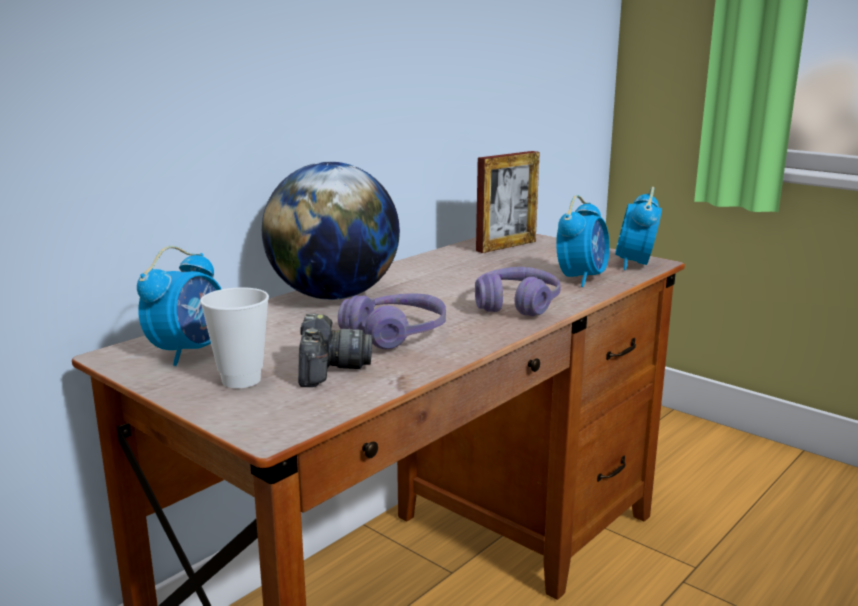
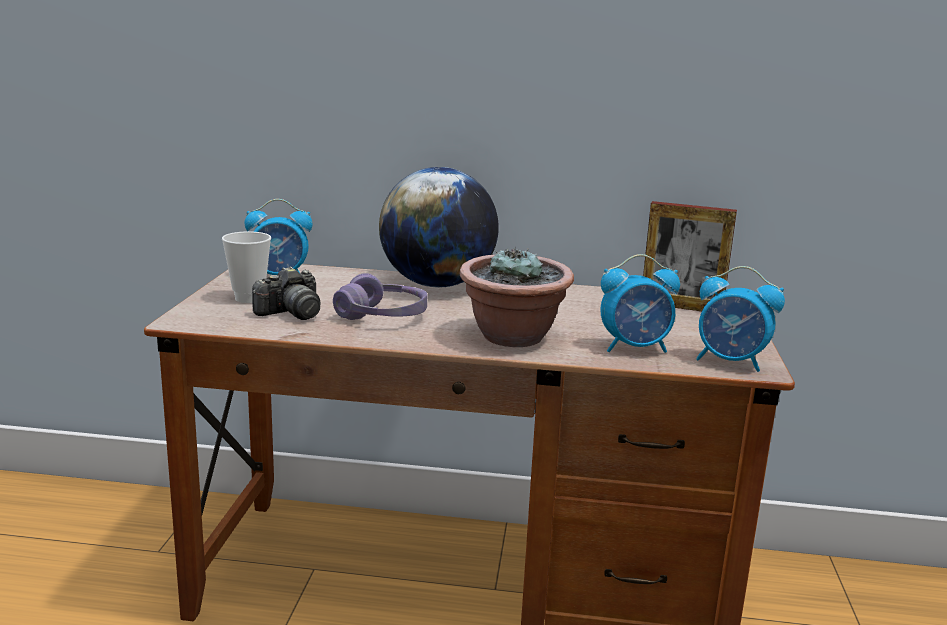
camera: 55 degrees right, 0 degrees up
purple headphones [475,267,561,316] -> potted plant [460,246,574,347]
alarm clock [615,187,662,270] -> alarm clock turned 135 degrees counterclockwise [696,266,785,372]

